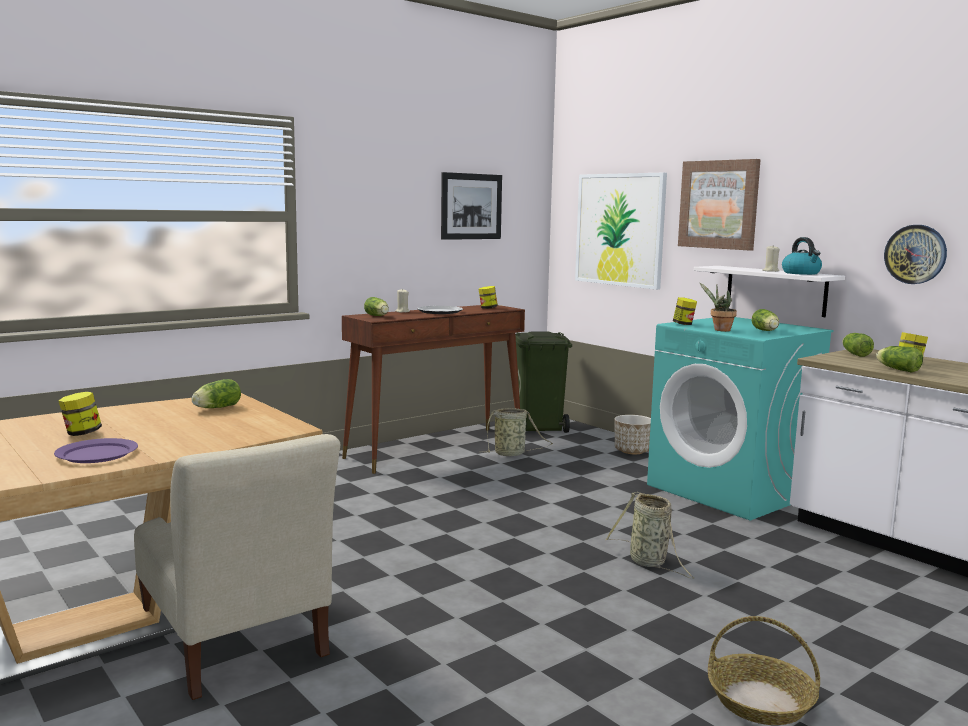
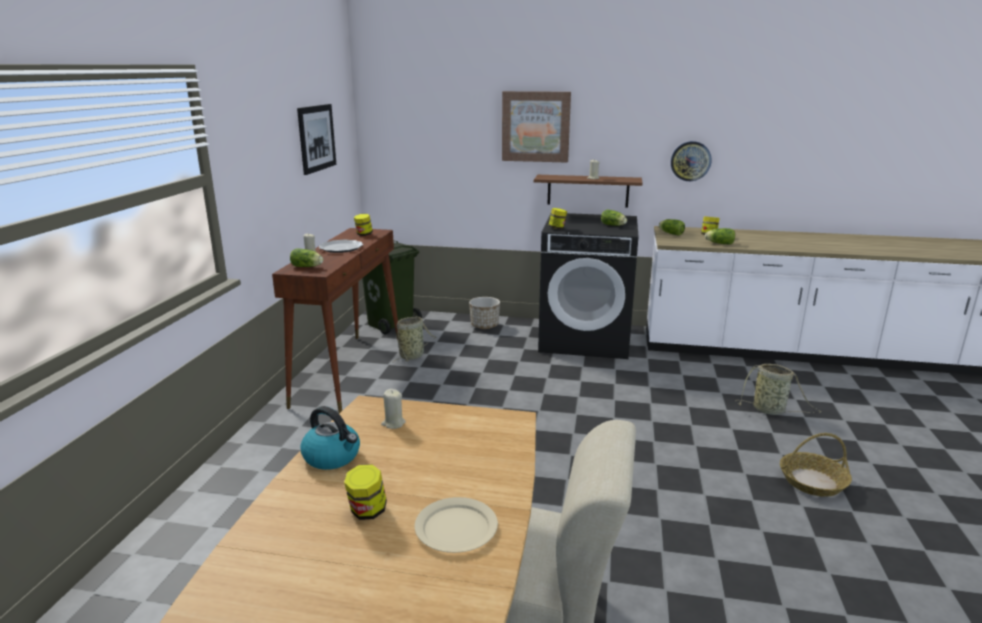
camera: 40 degrees left, 10 degrees up
purple plate [54,438,138,463] -> beige plate [415,497,498,553]
lettuce [191,379,241,408] -> beige candle [381,389,406,429]
picture [575,173,667,290] -> none
basket [605,492,694,578] -> basket moved to [735,364,821,415]
turquoise washing machine [647,317,833,521] -> black washing machine [538,213,639,359]
white shelf [694,266,845,317] -> brown shelf [534,175,642,207]
potted plant [699,282,737,332] -> none
kettle [782,237,822,275] -> kettle moved to [300,406,360,470]

